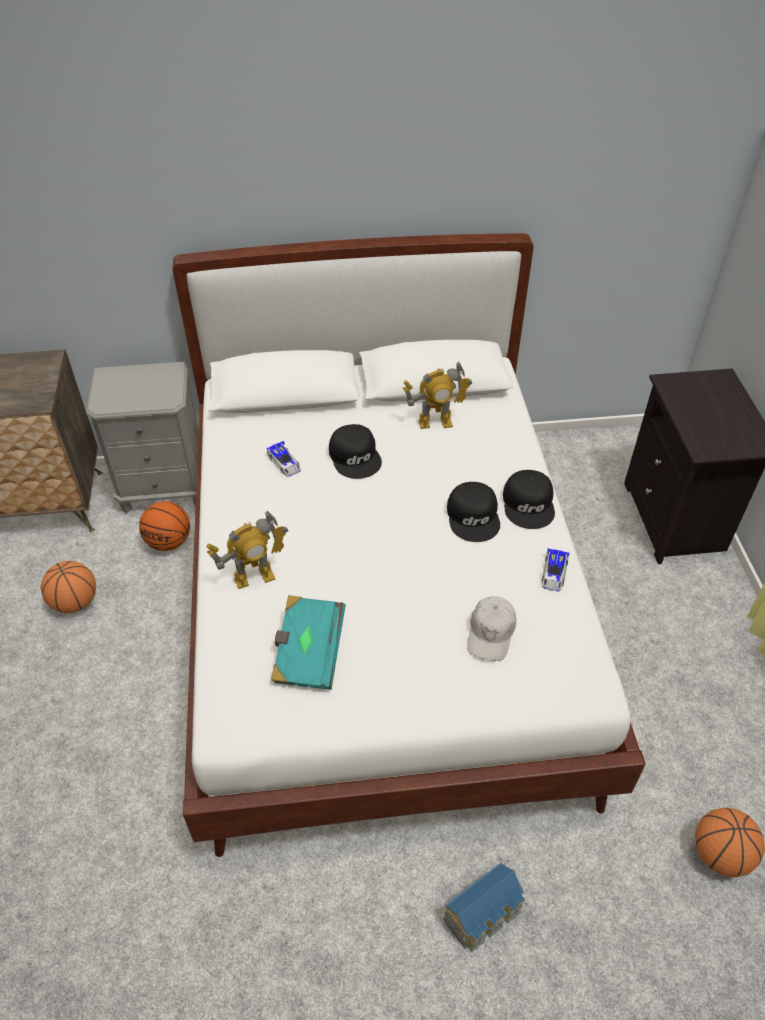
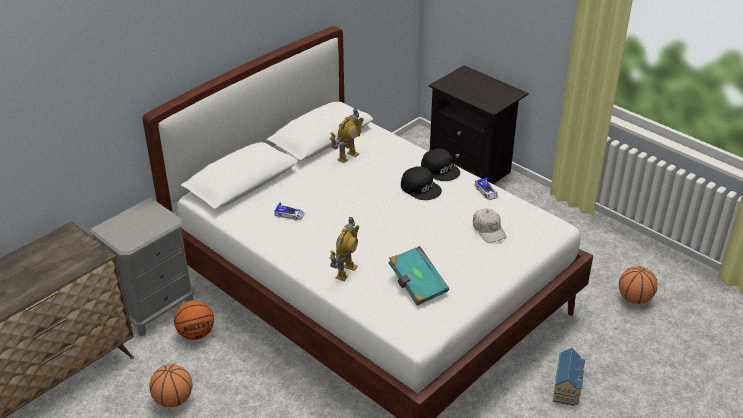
camera: 40 degrees left, 10 degrees down
black cap [329,424,382,479] -> none

